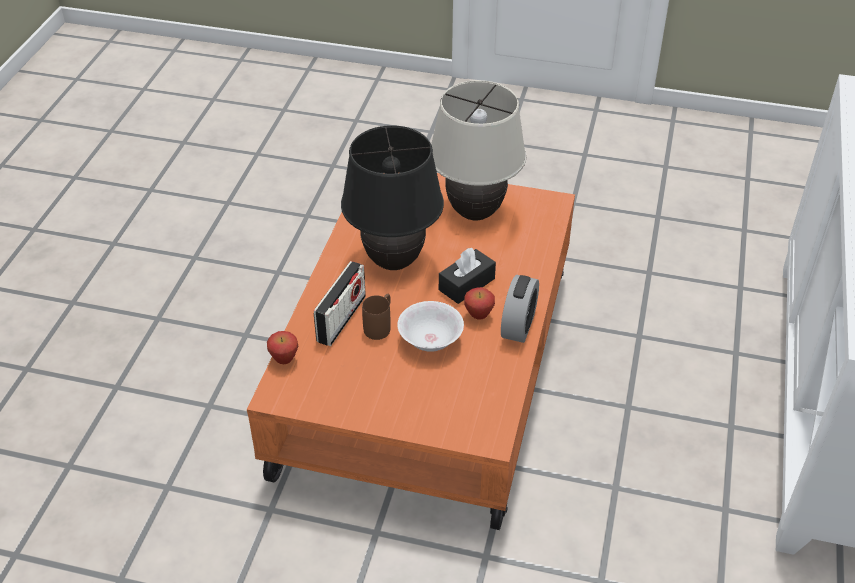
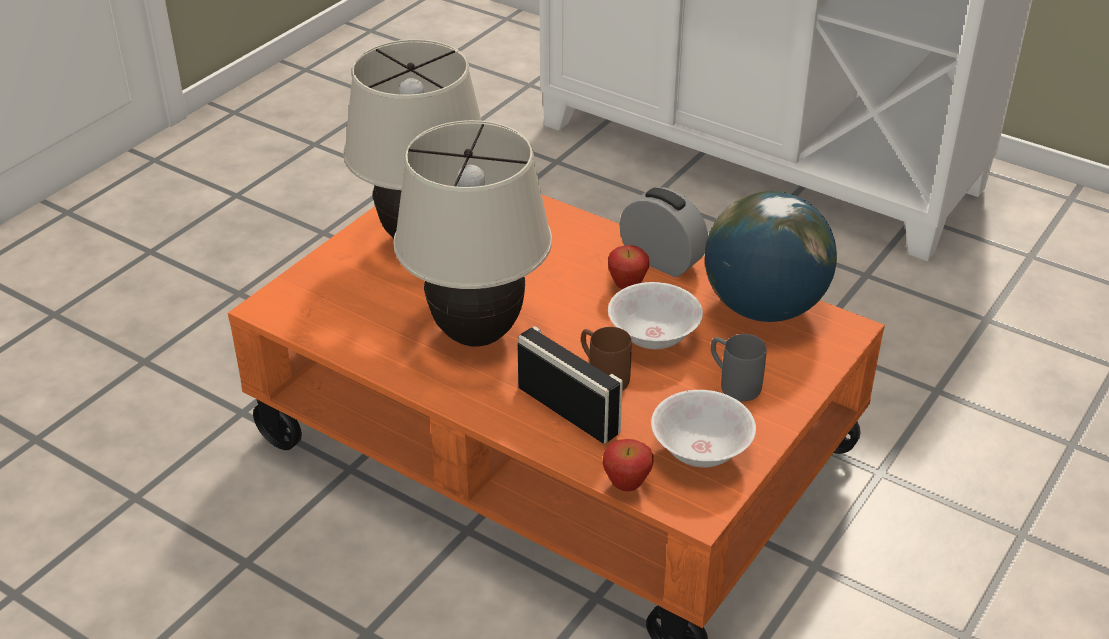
camera: 70 degrees left, 5 degrees down
black table lamp [341,125,444,270] -> beige table lamp [393,120,552,347]
black tissue box [439,248,496,304] -> none
none -> white bowl [651,390,756,467]
none -> globe [705,191,837,322]
none -> grey mug [711,334,767,401]

